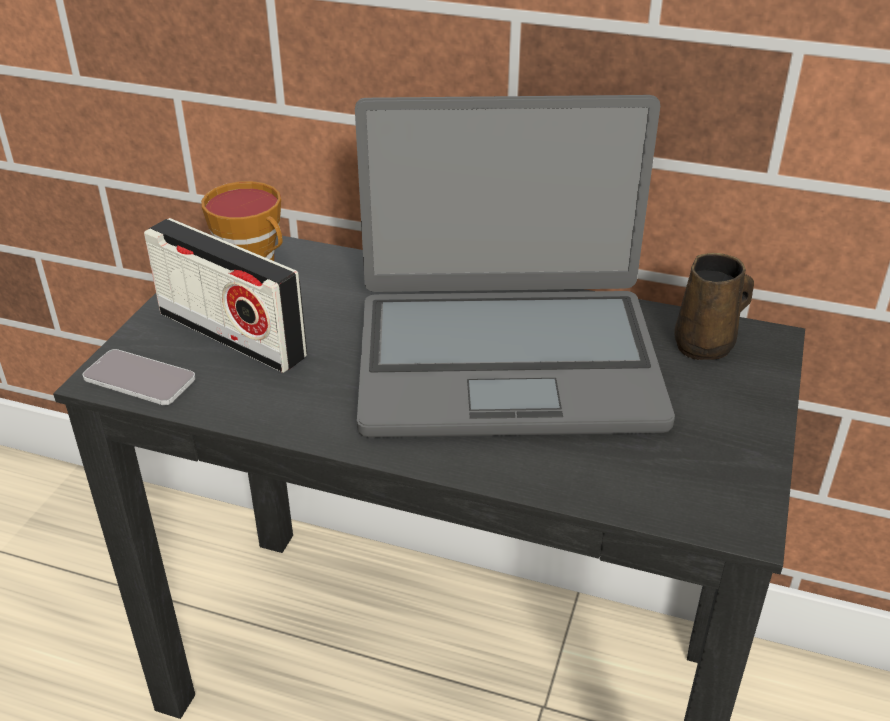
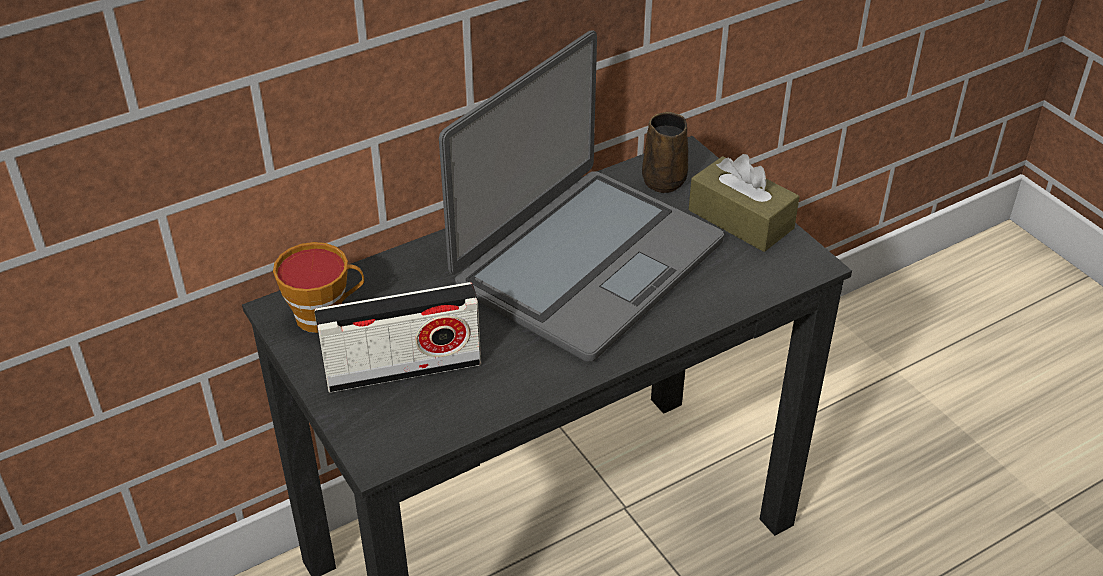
camera: 50 degrees left, 5 degrees up
phone [83,349,195,405] -> none
none -> brown tissue box [689,154,800,252]

